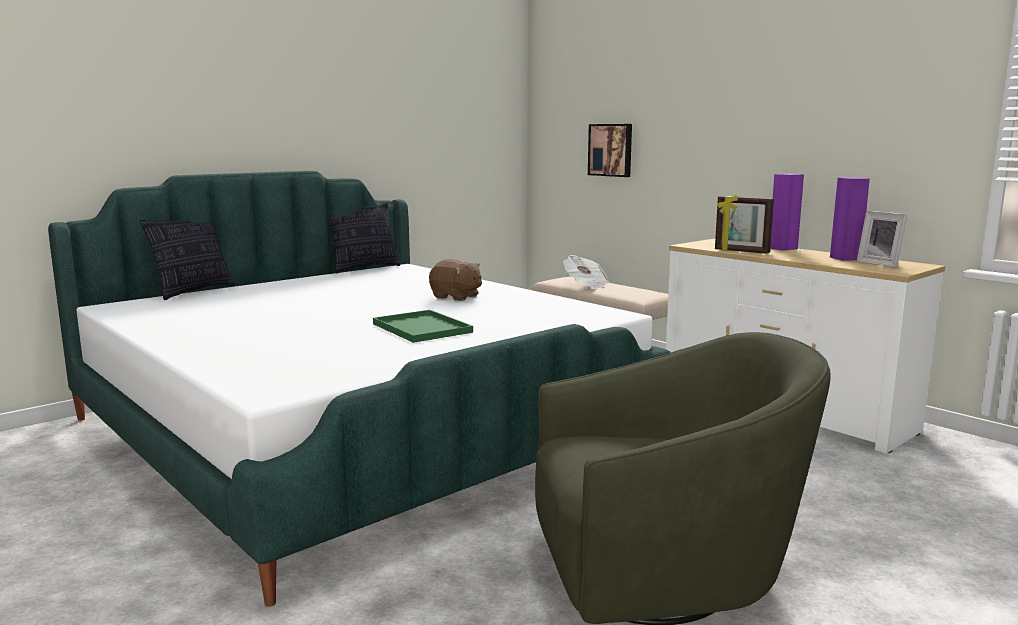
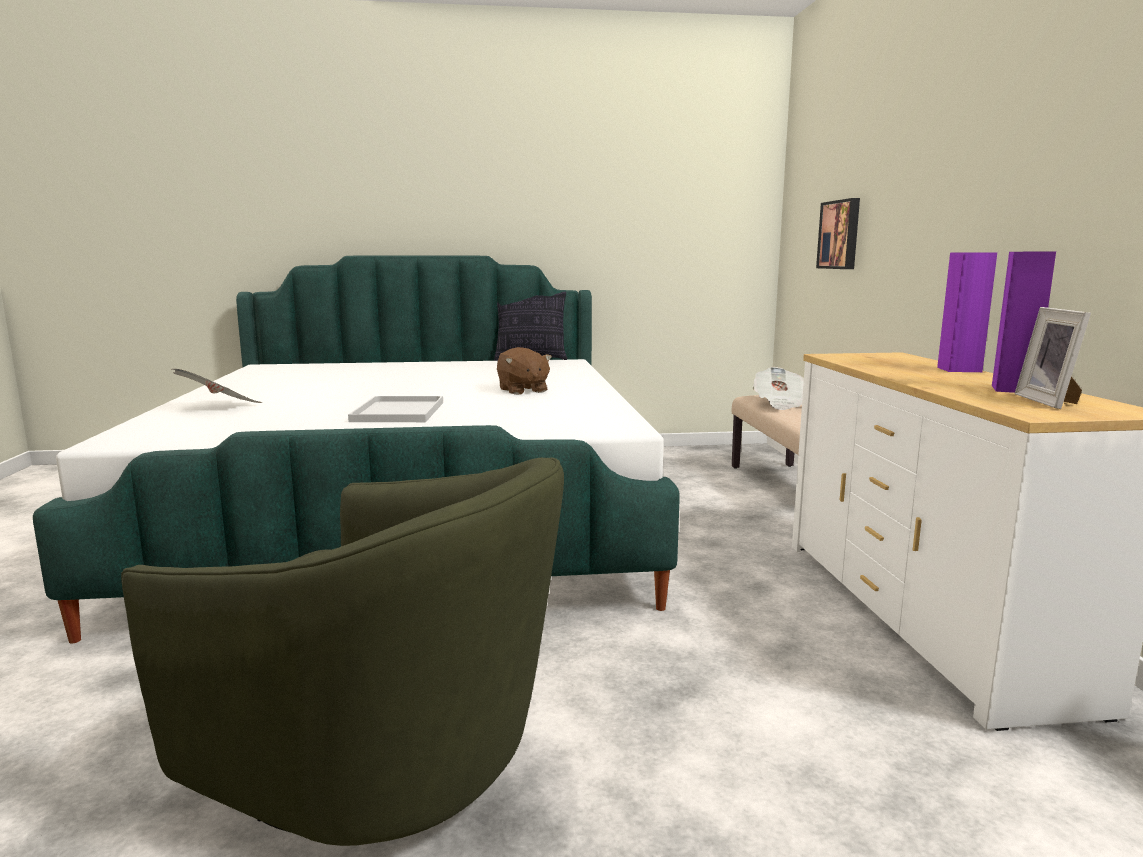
camera: 35 degrees right, 0 degrees up
pillow [140,219,235,300] -> none
green tray [373,310,473,343] -> white tray [348,396,443,422]
picture frame [715,195,774,254] -> none
none -> newspaper [172,369,262,403]

